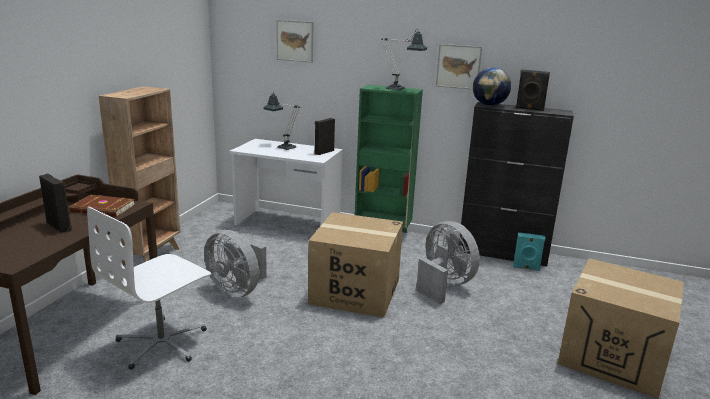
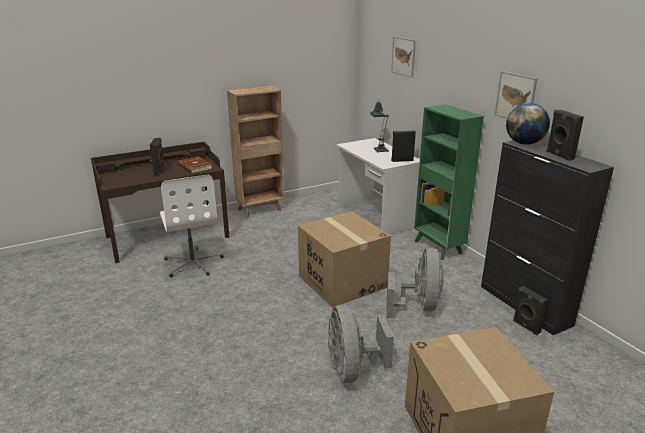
camera: 45 degrees right, 5 degrees up
white office chair [87,207,211,370] -> white office chair turned 105 degrees counterclockwise [160,175,224,277]
grey fan [204,230,267,298] -> grey fan moved to [328,304,394,383]
table lamp [381,29,427,90] -> none
turquoise speaker [513,232,546,271] -> black speaker [513,286,548,335]

